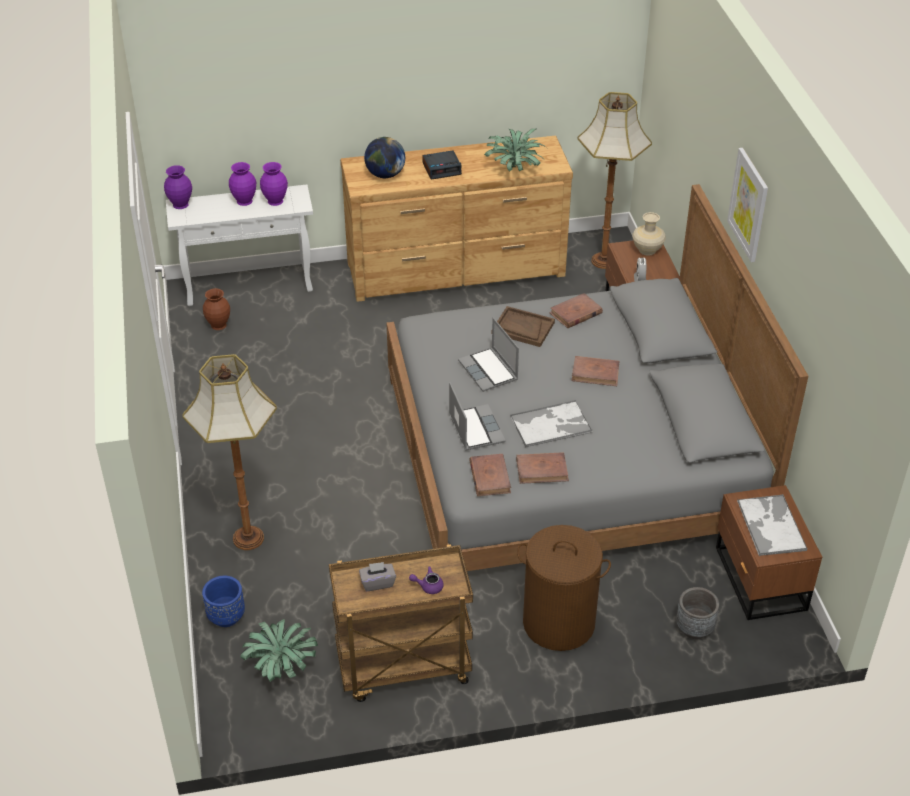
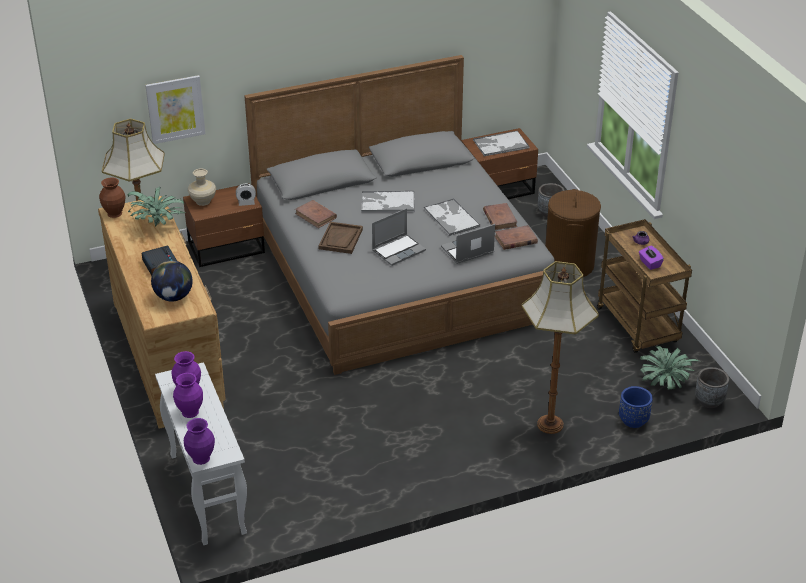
camera: 100 degrees left, 5 degrees down
brown vase [203,288,230,330] -> brown vase moved to [99,177,125,218]
grey tissue box [359,562,396,591] -> purple tissue box [639,245,664,270]
brown book [571,356,619,386] -> tray [361,191,415,212]
picture [727,148,768,262] -> picture moved to [145,75,205,144]
none -> grey planter [695,367,729,408]

